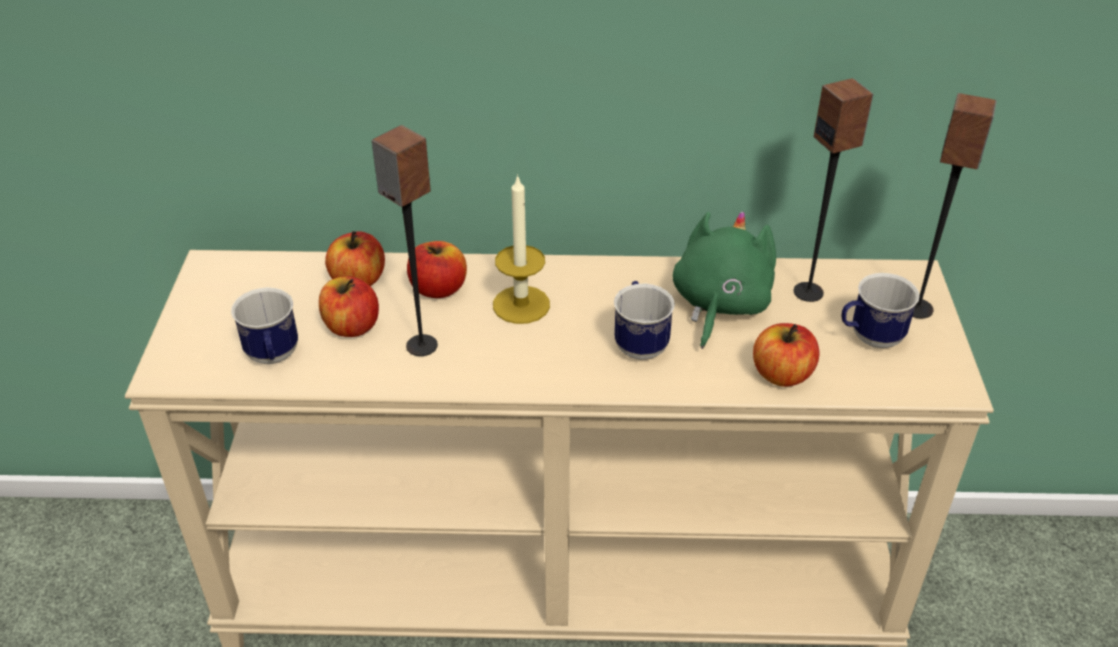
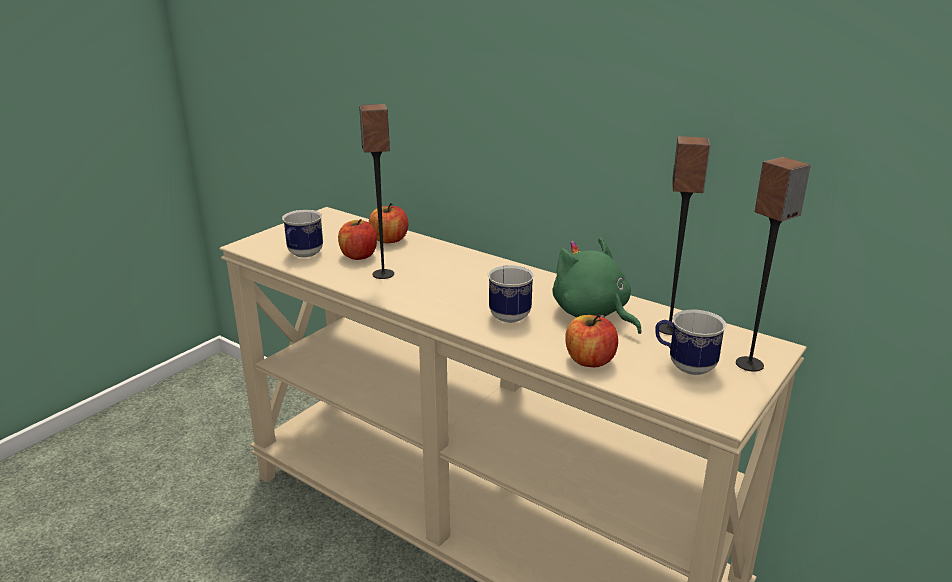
camera: 35 degrees right, 15 degrees down
apple [407,241,467,298] -> none
candle [493,174,550,324] -> none
green plush toy [672,211,776,349] -> green plush toy turned 90 degrees counterclockwise [552,237,642,334]

